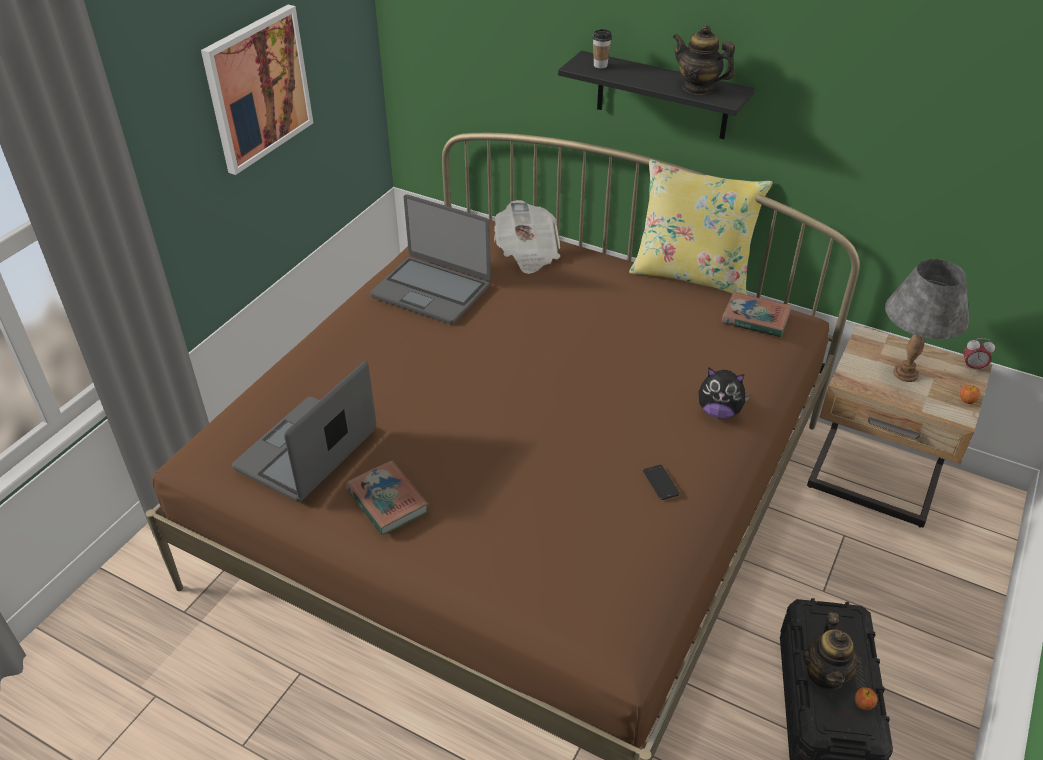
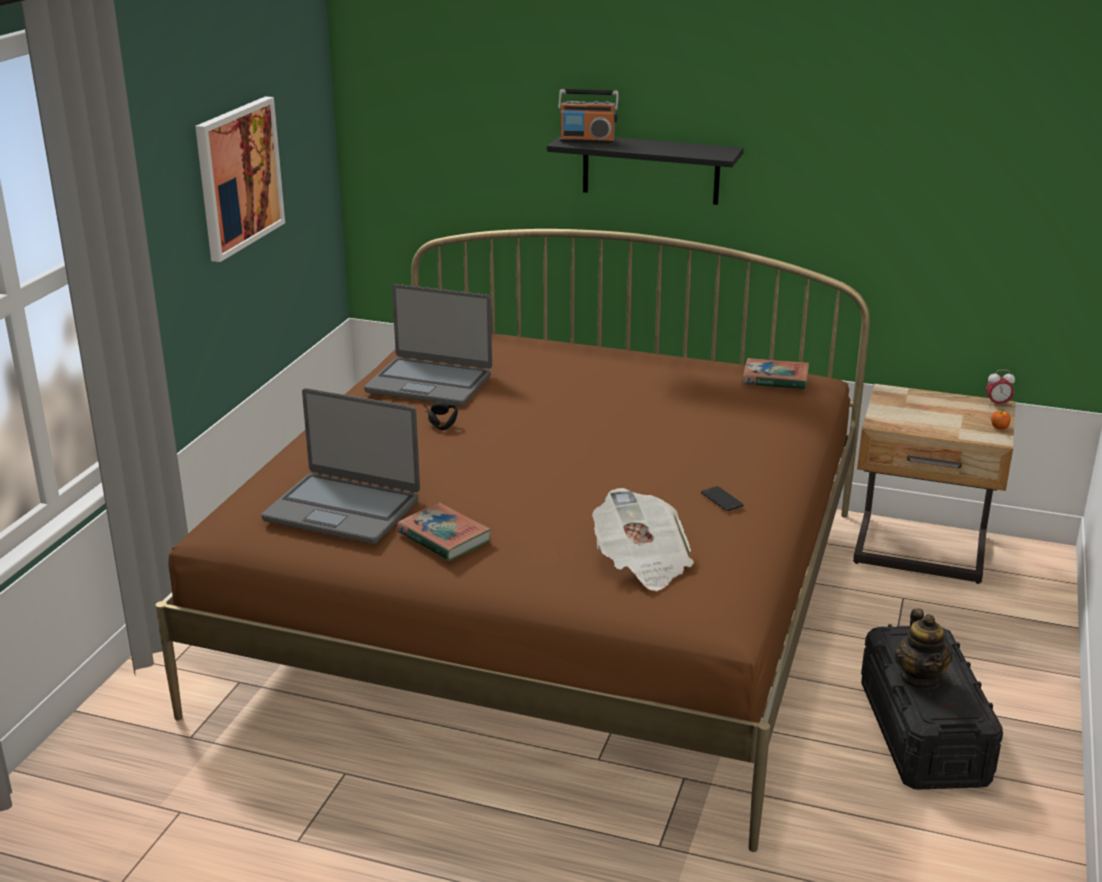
camera: 10 degrees left, 15 degrees down
laptop [232,361,376,502] -> laptop turned 90 degrees counterclockwise [261,388,420,544]
newspaper [494,200,560,274] -> newspaper moved to [592,488,694,591]
cup [592,29,612,68] -> radio [558,89,619,144]
yellow pillow [629,159,773,295] -> none
teapot [673,24,735,95] -> none
plush toy [698,368,750,419] -> none
apple [855,687,878,710] -> none
grey table lamp [885,259,969,382] -> none
none -> black headphones [423,402,458,431]

